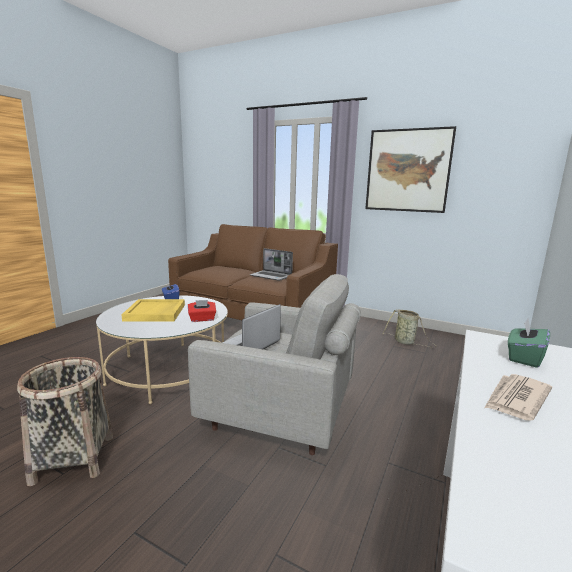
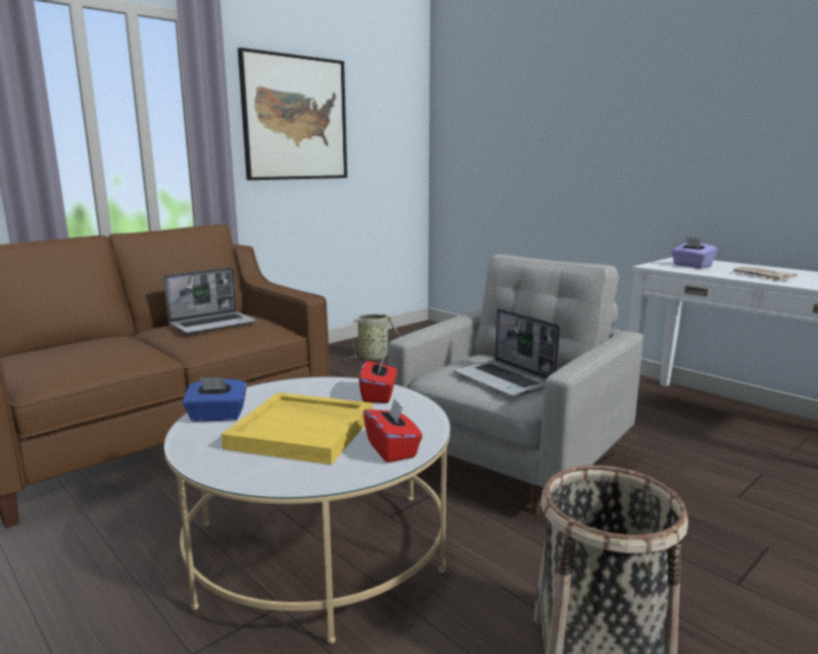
camera: 70 degrees left, 0 degrees up
green tissue box [508,318,550,368] -> purple tissue box [671,237,718,268]
none -> red tissue box [363,397,423,462]

